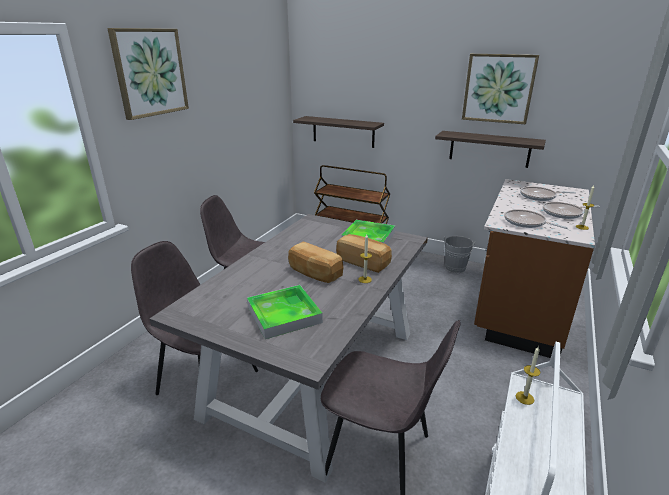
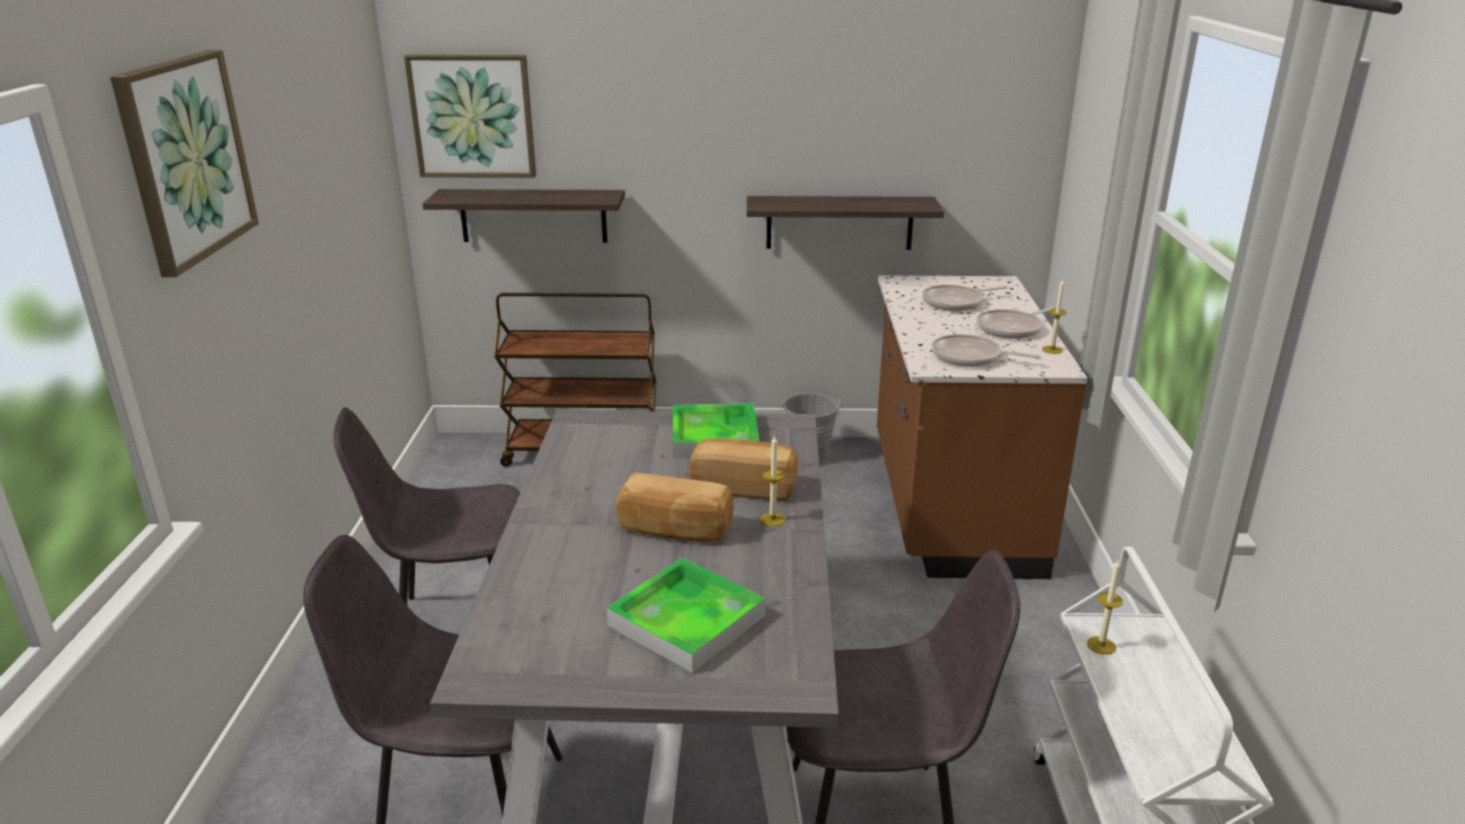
camera: 25 degrees left, 0 degrees up
picture [462,54,539,124] -> picture moved to [404,55,536,178]

